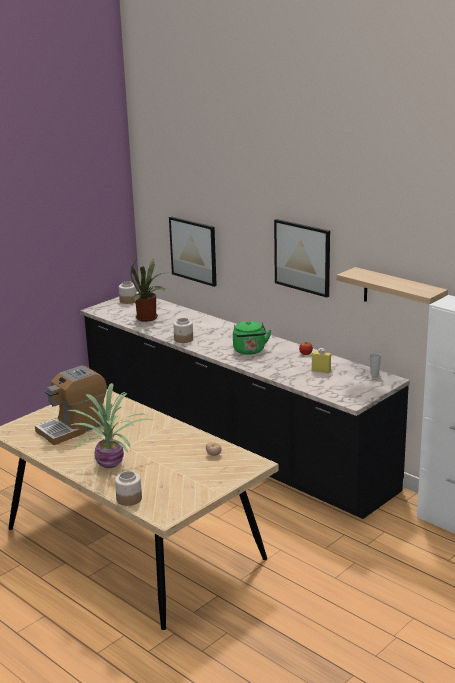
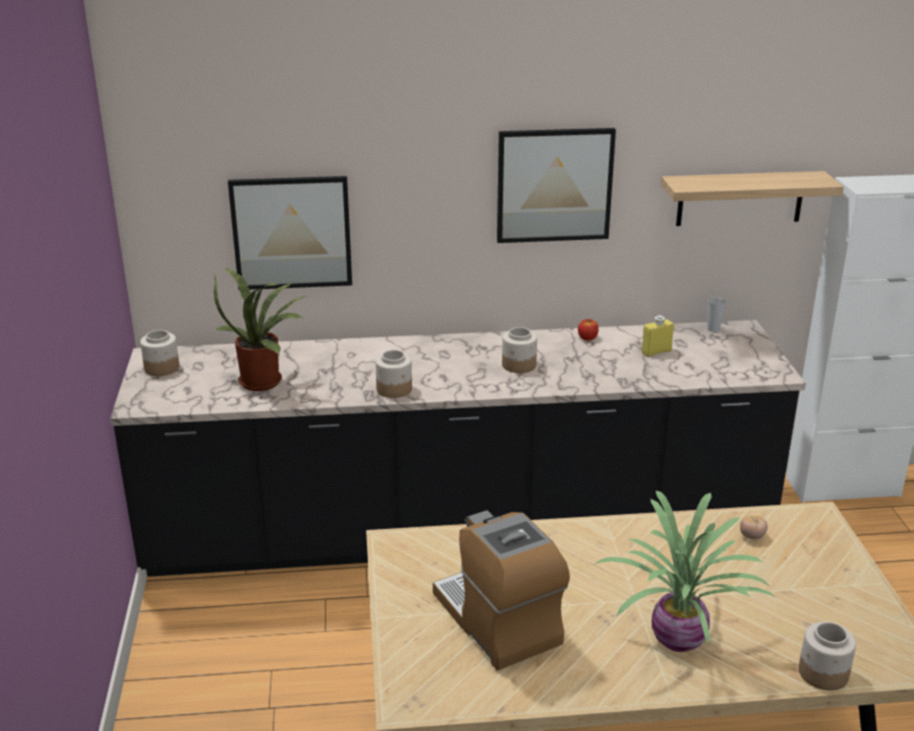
camera: 50 degrees left, 5 degrees up
coffee machine [35,365,107,445] -> coffee machine turned 150 degrees clockwise [433,510,570,670]
green kettle [233,321,271,355] -> jar [502,327,537,373]

